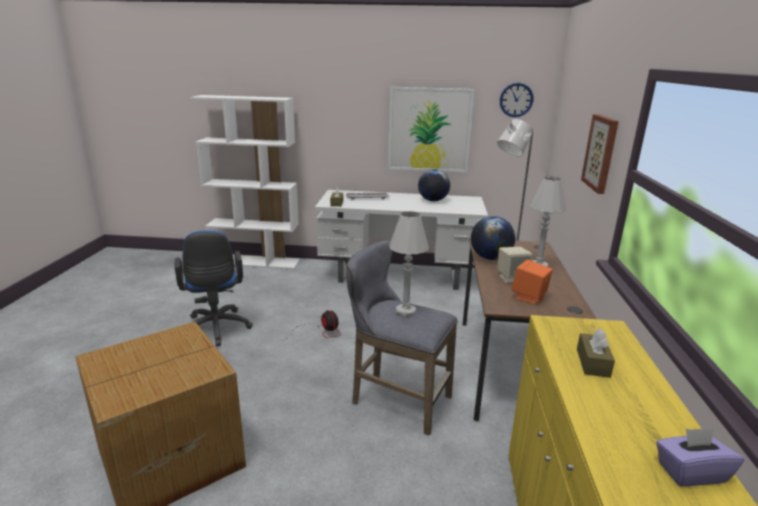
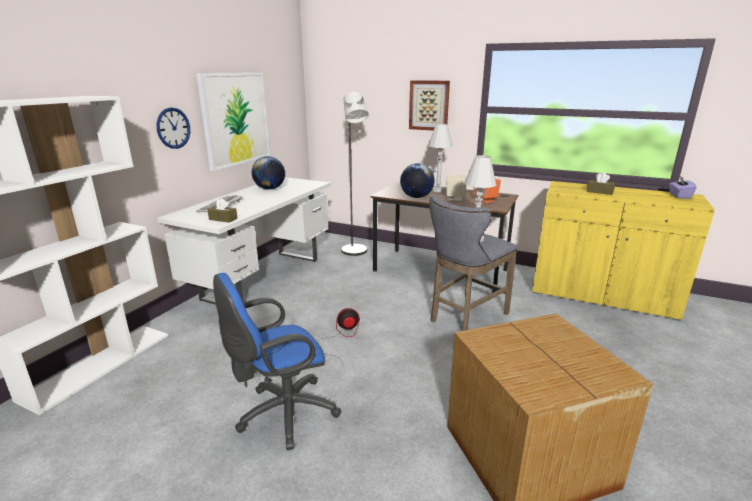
camera: 70 degrees left, 0 degrees up
blue office chair [175,231,253,347] -> blue office chair turned 150 degrees clockwise [213,273,341,450]
wall clock [500,83,533,117] -> wall clock moved to [157,107,190,149]

